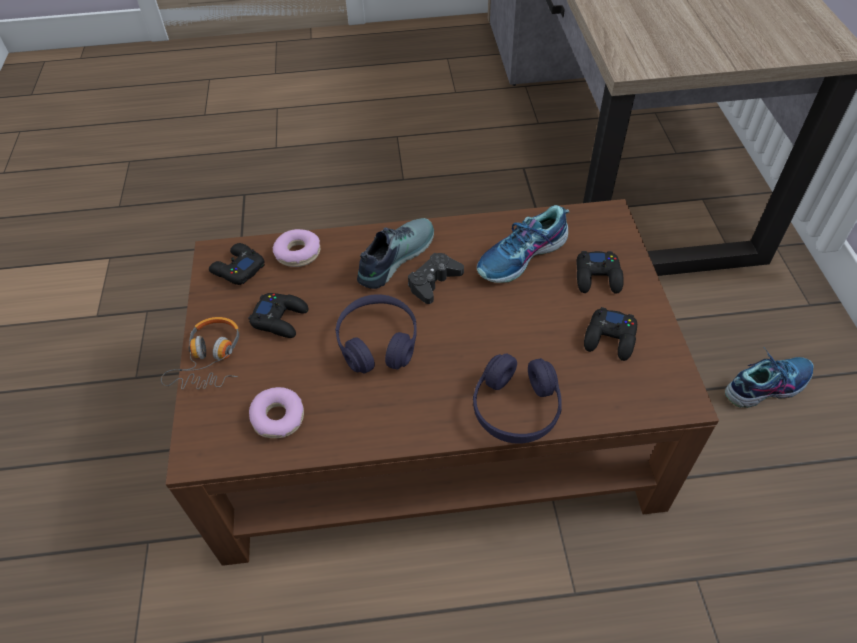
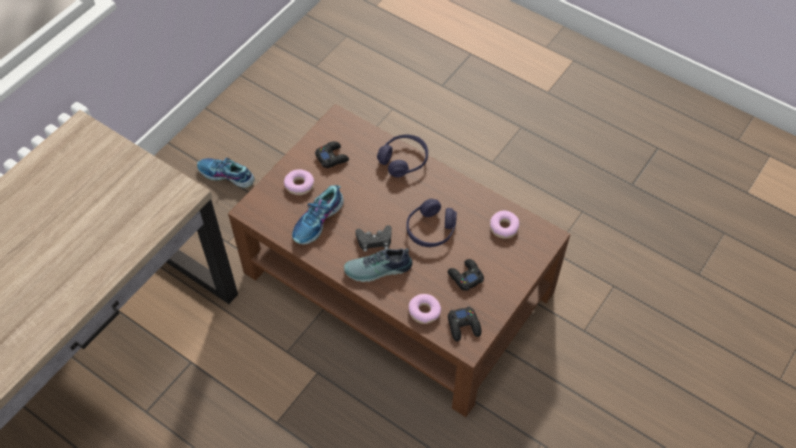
camera: 140 degrees left, 5 degrees up
headphones [161,317,240,390] -> none
shoe [477,205,569,283] -> shoe turned 120 degrees clockwise [292,185,344,244]
black game controller [576,251,624,294] -> donut [284,169,314,195]

